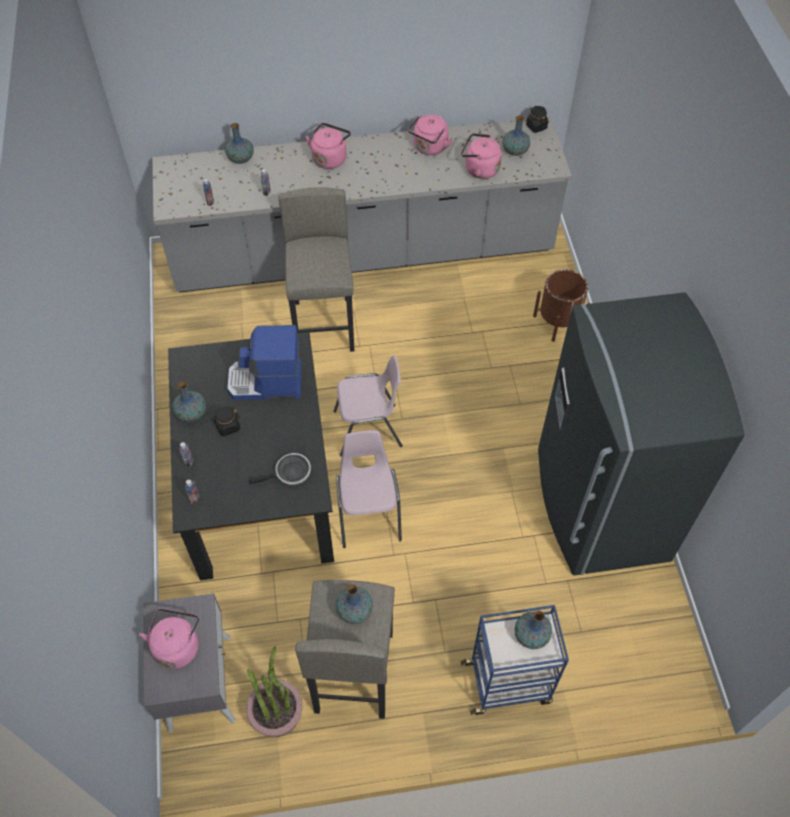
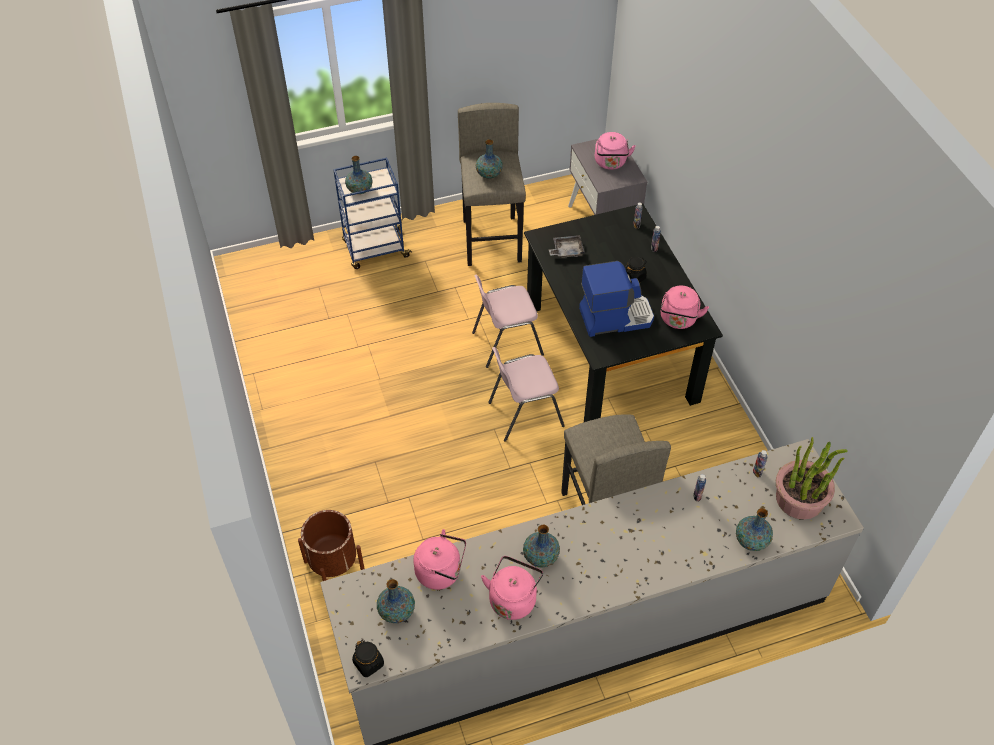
camera: 170 degrees right, 5 degrees down
vase [173,381,206,422] -> vase moved to [523,525,560,568]
potted plant [246,646,303,737] -> potted plant moved to [776,437,848,520]
frying pan [249,453,311,485] -> grey tray [549,235,585,258]
pink kettle [305,123,351,169] -> pink kettle moved to [661,286,709,329]
pink chair [336,430,402,548] -> pink chair turned 90 degrees clockwise [472,275,544,368]
grey fridge [538,292,744,575] -> none

